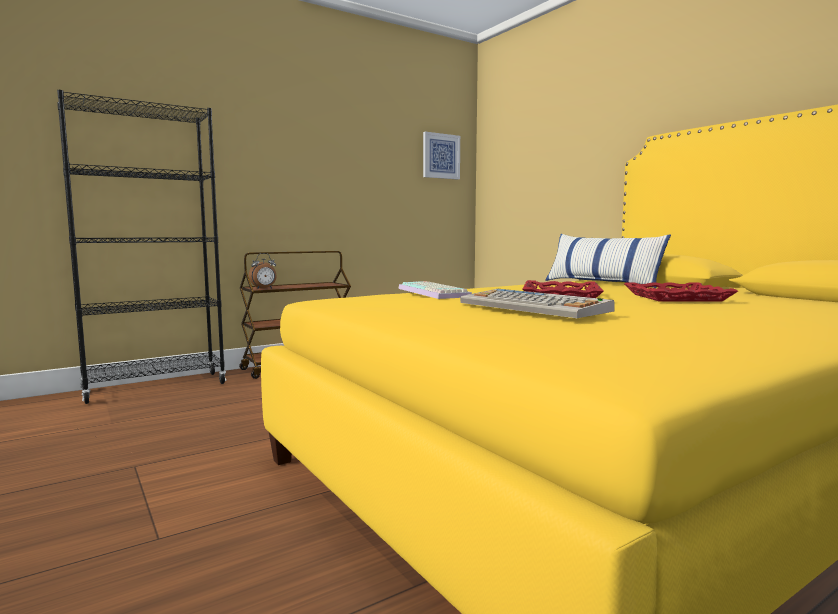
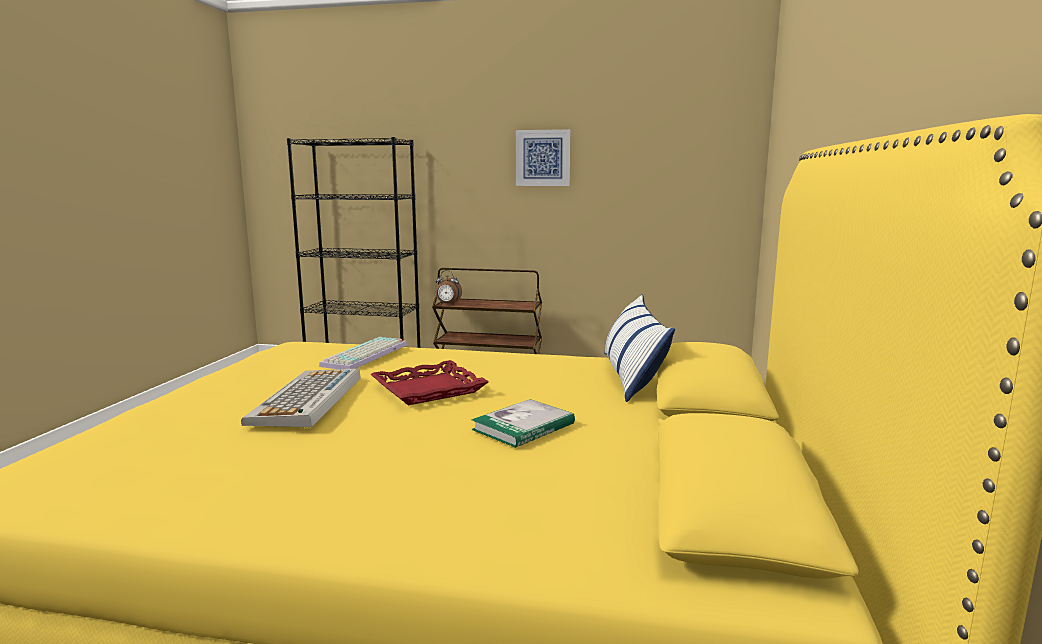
camera: 45 degrees right, 5 degrees up
picture [423,132,460,179] -> picture moved to [516,129,570,186]
red tray [624,282,738,301] -> book [471,399,575,448]

